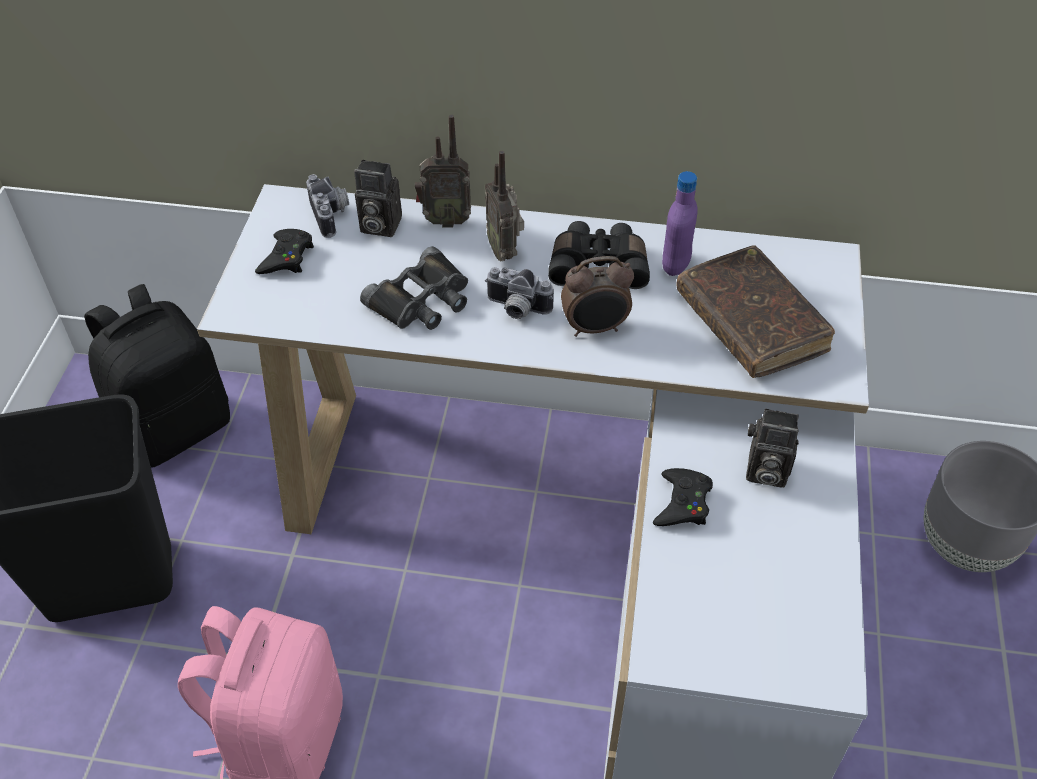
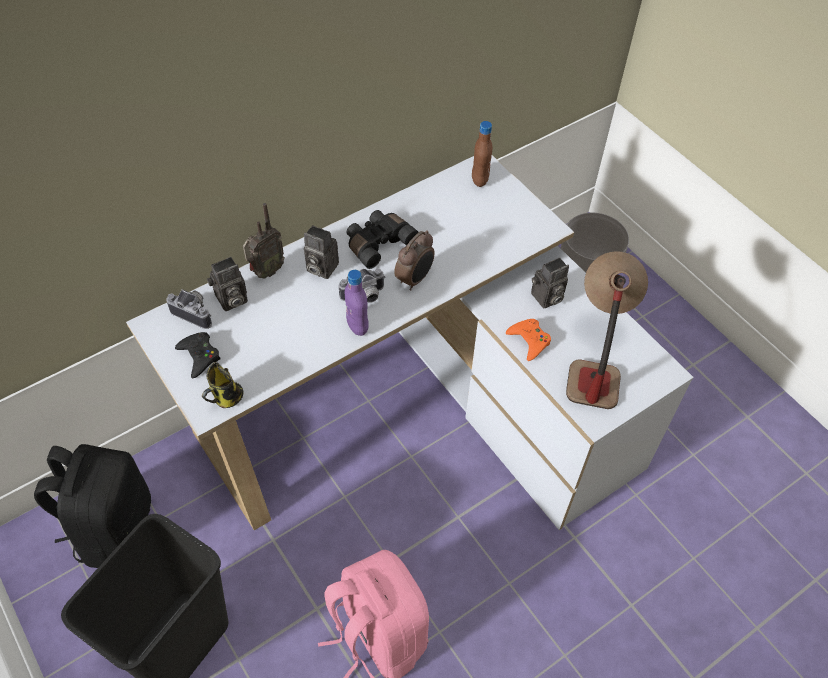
camera: 45 degrees left, 5 degrees up
black binoculars [360,246,468,330] -> none
radio [485,151,524,261] -> camera [304,225,339,279]
black game controller [653,468,713,526] -> orange game controller [506,319,551,361]
purple bottle [662,171,698,276] -> purple bottle moved to [345,270,369,336]
brown book [676,245,835,378] -> none
none -> mug [202,362,243,408]
none -> brown bottle [472,121,492,187]
none -> table lamp [566,251,648,409]

